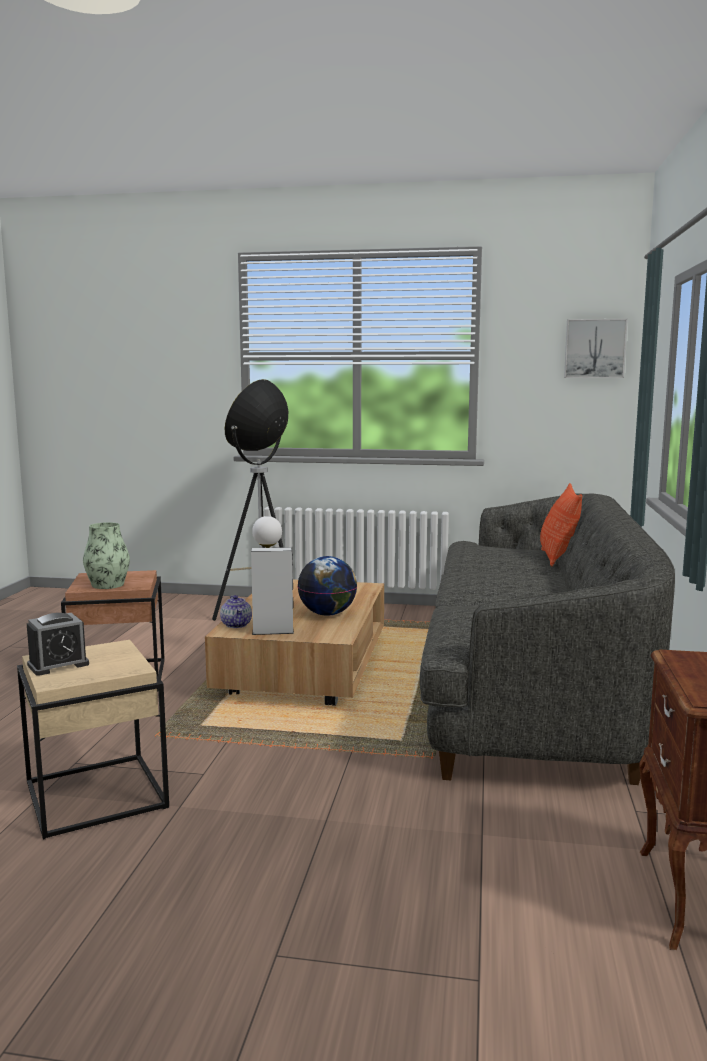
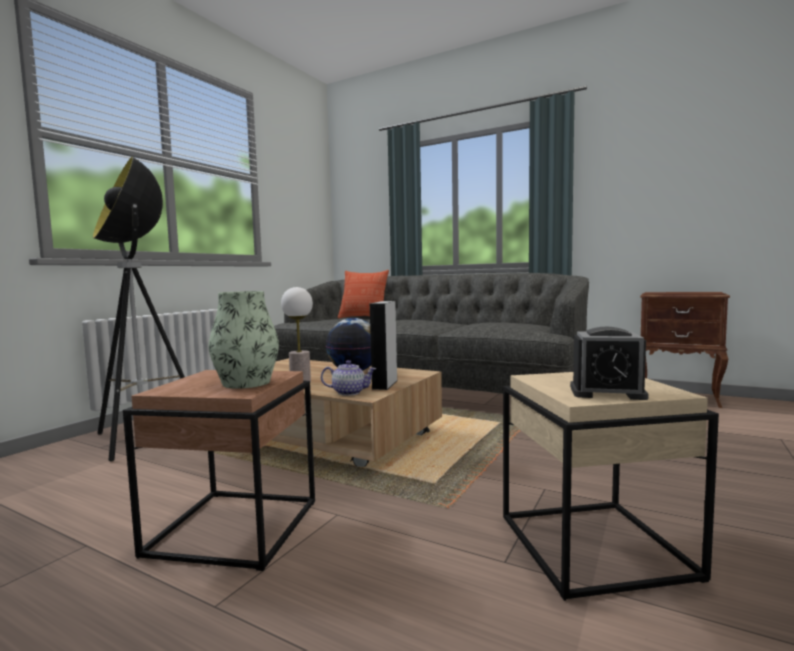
camera: 70 degrees left, 5 degrees down
alarm clock [27,613,89,676] -> alarm clock turned 120 degrees clockwise [570,327,649,400]
picture [564,319,628,378] -> none

